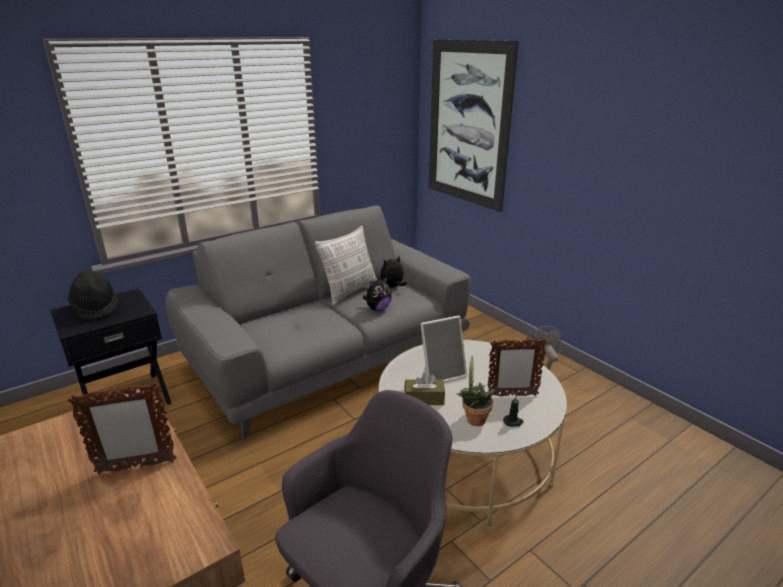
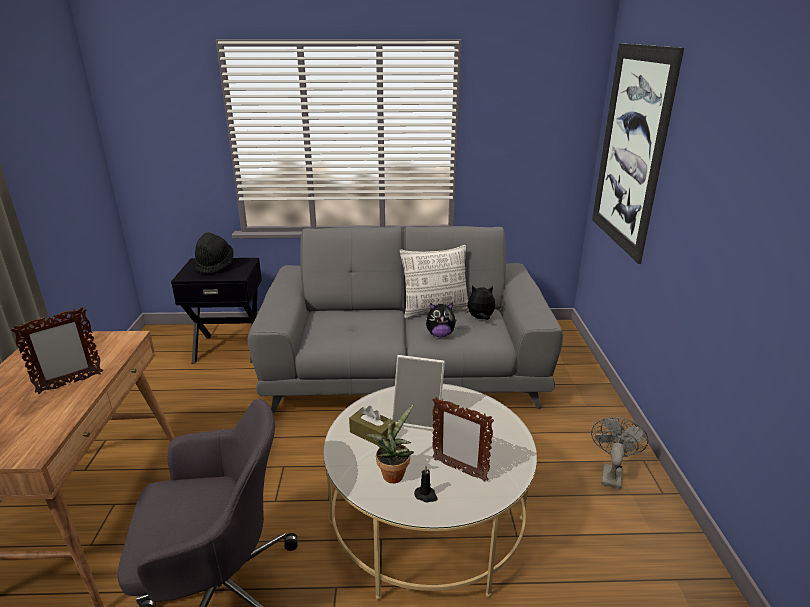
camera: 35 degrees right, 0 degrees up
picture frame [68,382,177,474] -> picture frame turned 60 degrees counterclockwise [11,307,103,394]

